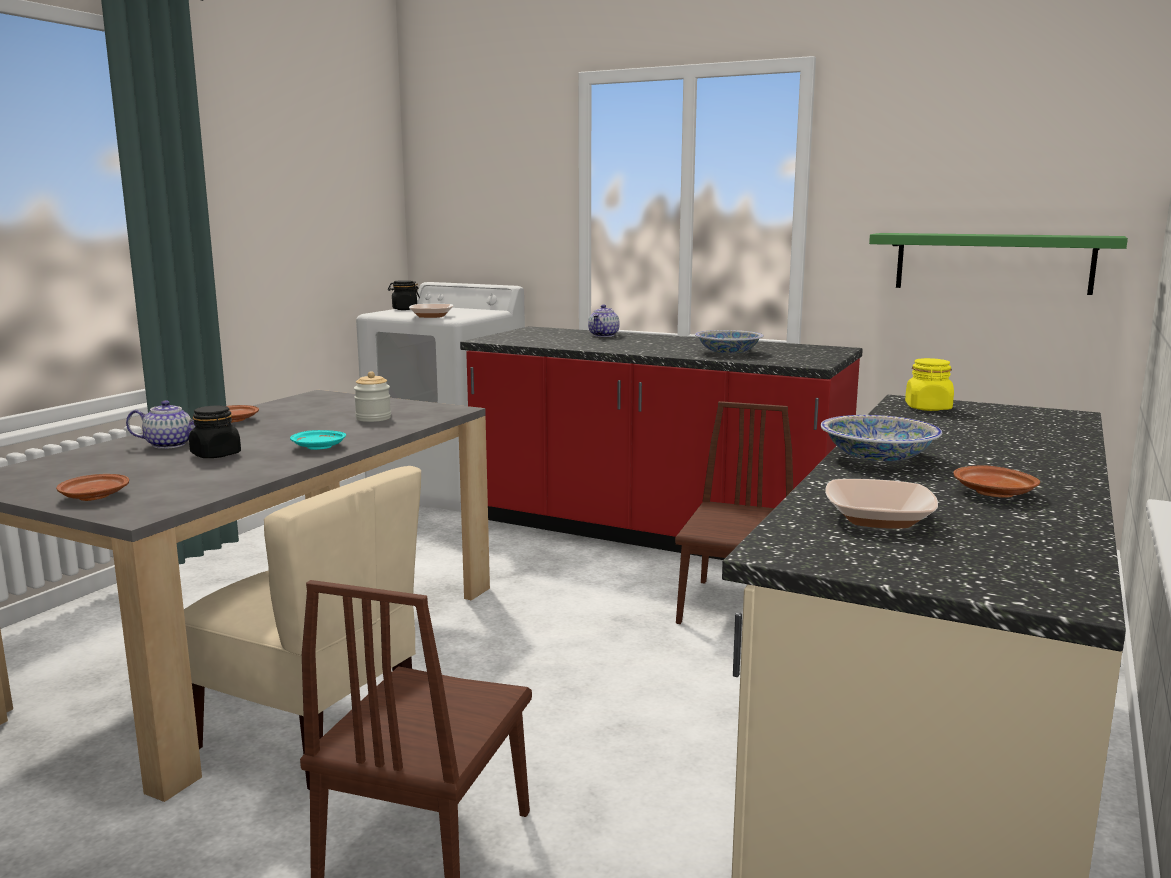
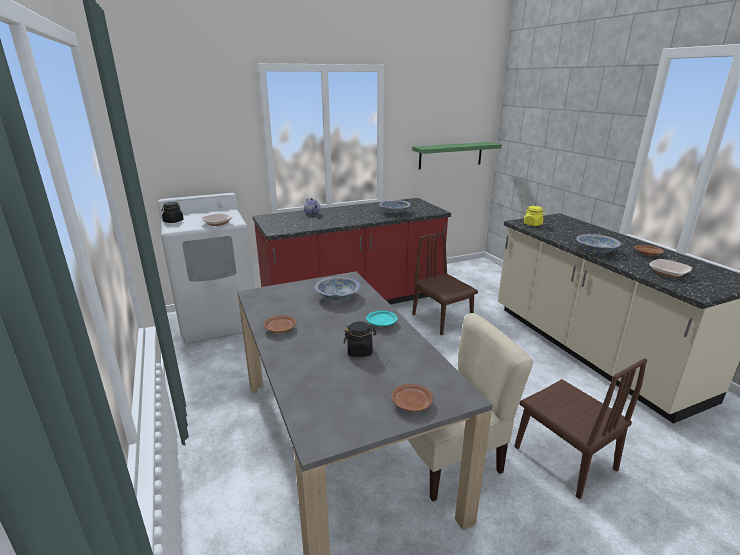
camera: 50 degrees left, 10 degrees up
teapot [126,400,195,449] -> none
jar [354,371,391,422] -> bowl [315,277,360,301]

